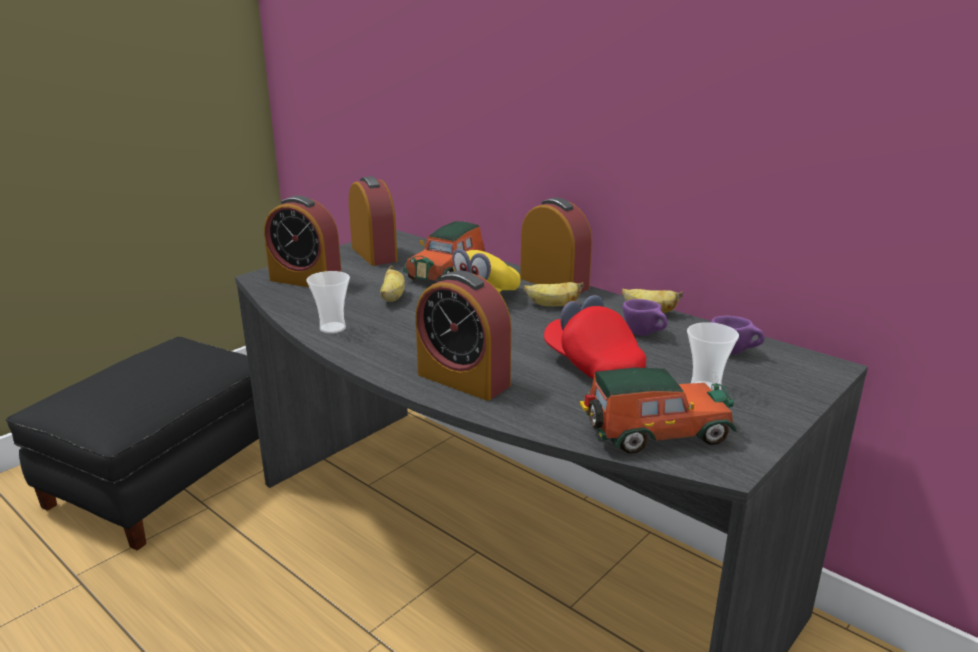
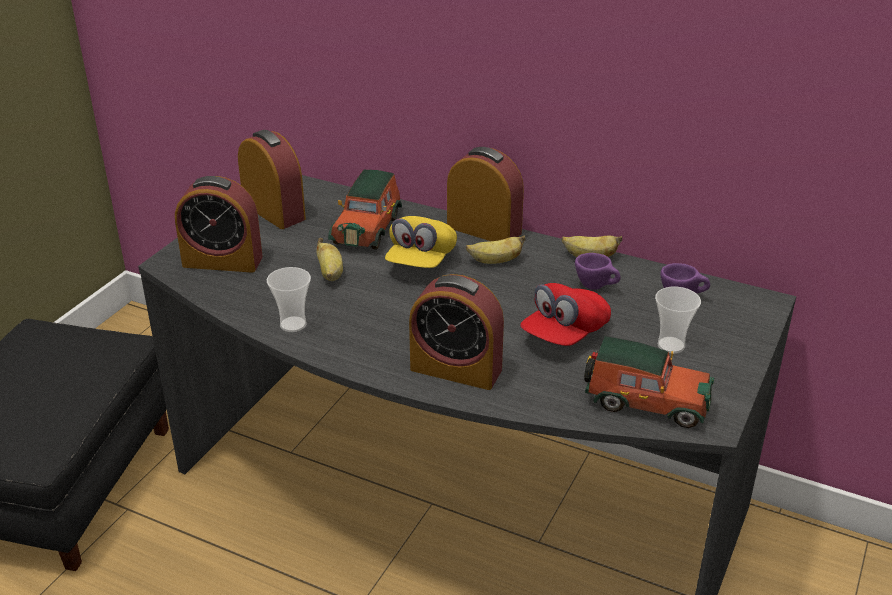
camera: 15 degrees left, 10 degrees up
red cap [544,295,646,379] -> red cap turned 90 degrees counterclockwise [520,283,611,346]
toy car [580,367,737,454] -> toy car turned 45 degrees clockwise [584,336,714,428]

